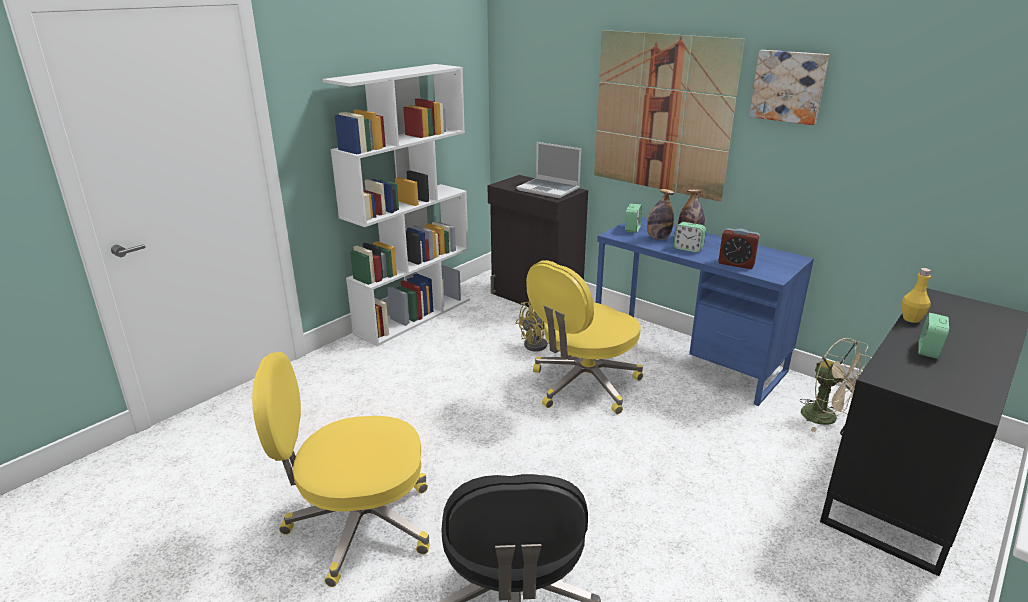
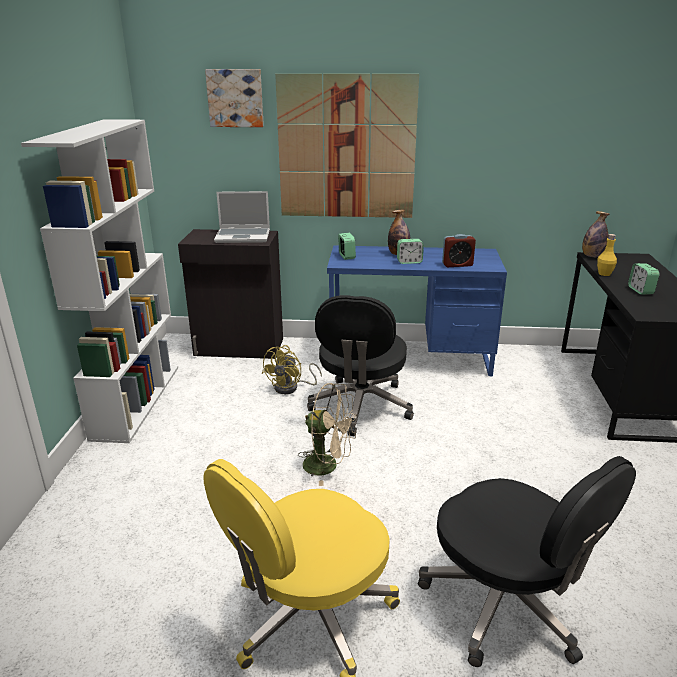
camera: 35 degrees left, 0 degrees up
yellow office chair [526,260,643,414] -> black office chair [307,295,414,437]
bottle [647,189,674,240] -> bottle moved to [582,211,609,257]
picture [749,50,829,125] -> picture moved to [205,69,264,127]
beige fan [800,338,872,432] -> beige fan moved to [298,383,357,486]

